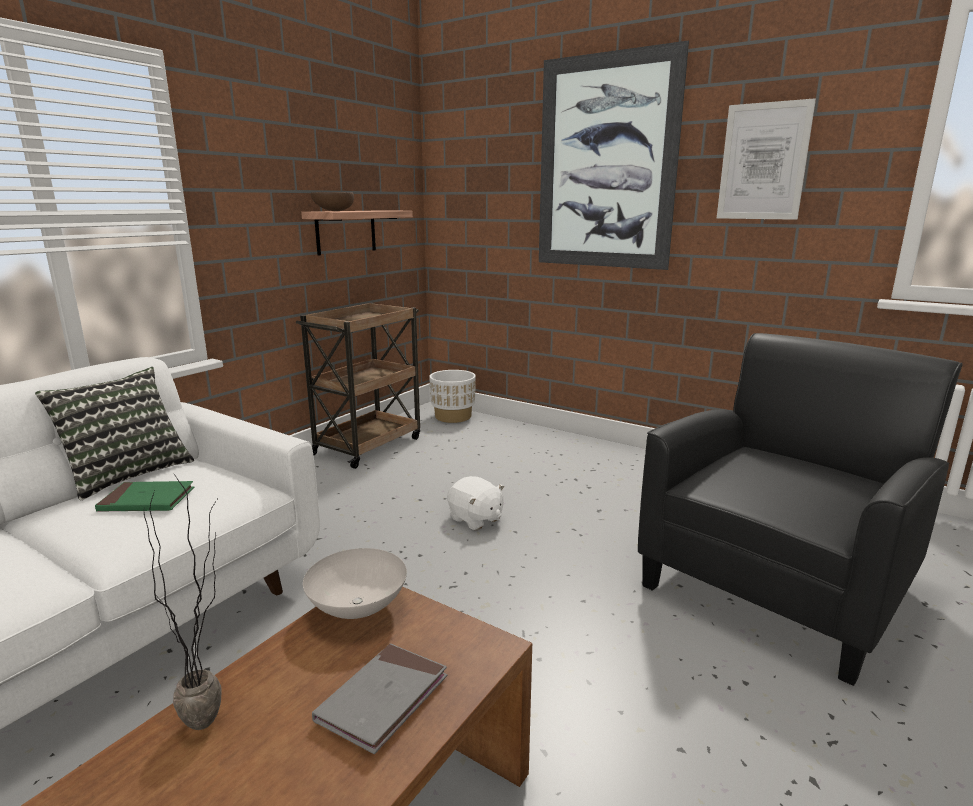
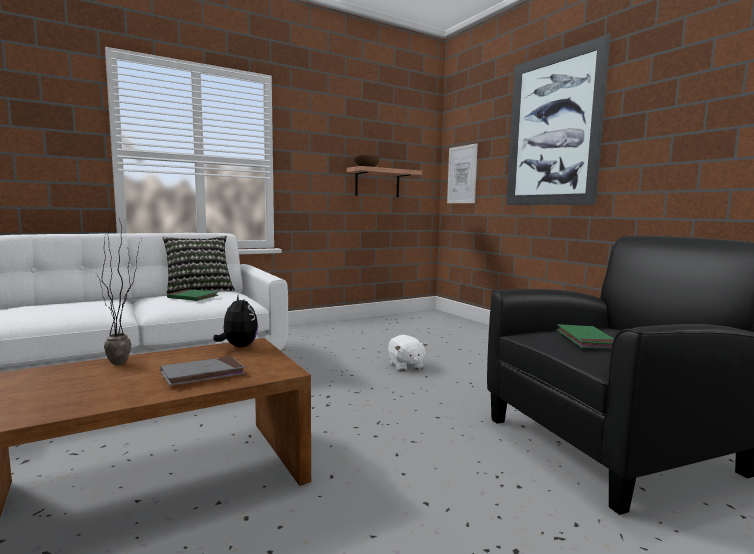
camera: 25 degrees right, 10 degrees down
brown cart [296,303,420,469] -> none
white bowl [303,548,407,619] -> plush toy [213,294,258,347]
white planter [429,370,476,423] -> none
picture [717,98,816,220] -> picture moved to [447,143,478,203]
none -> green book [557,324,614,349]

